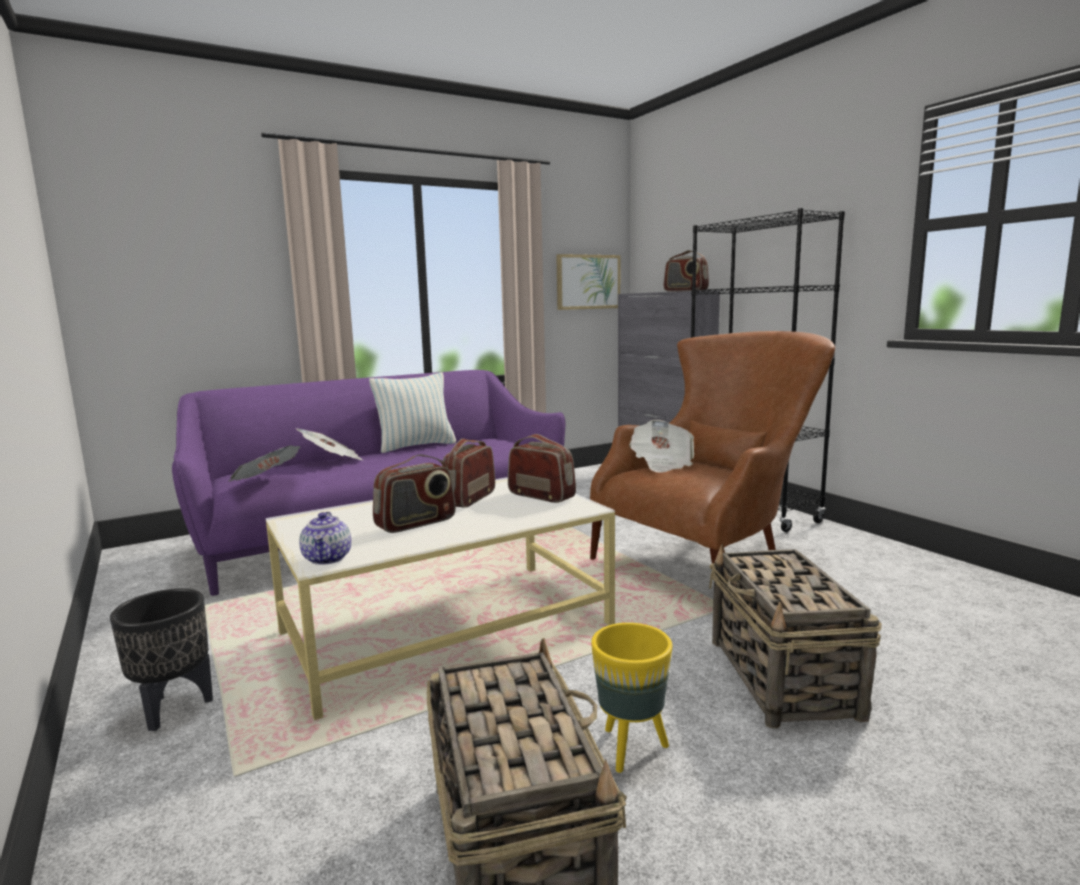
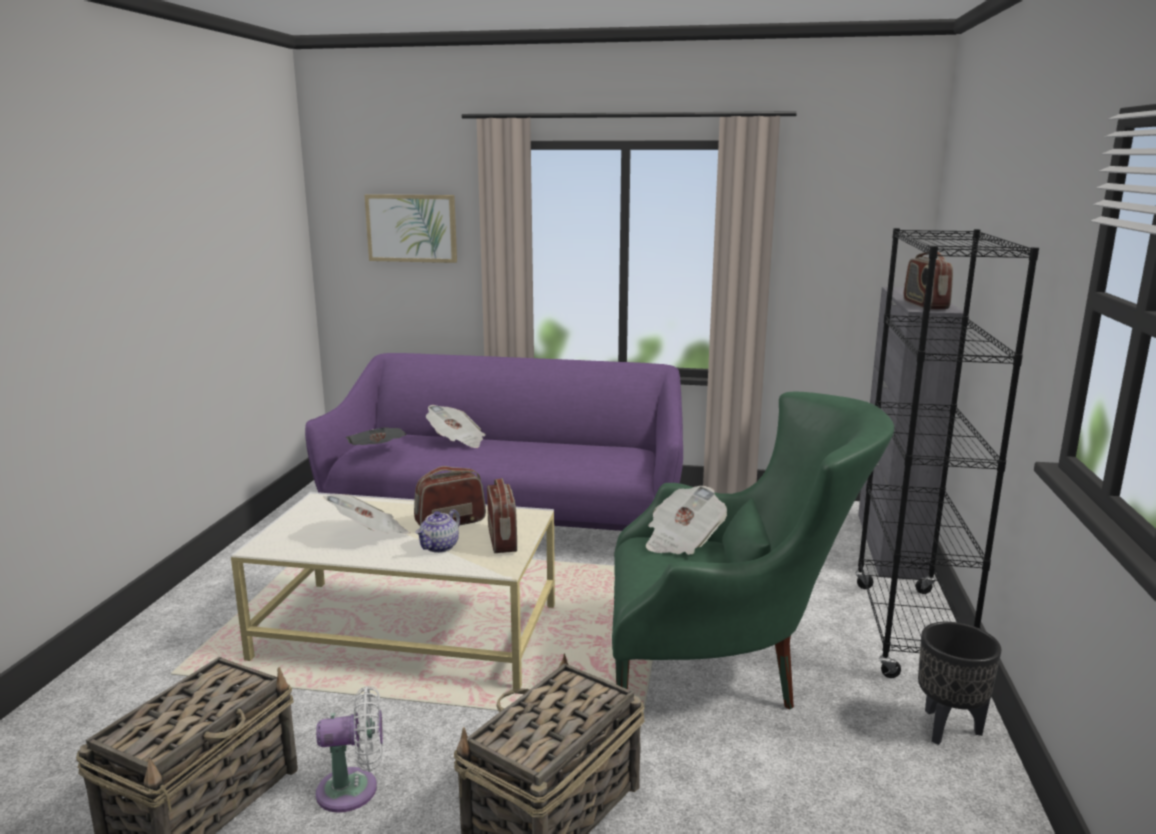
camera: 40 degrees right, 5 degrees up
black planter [110,588,213,731] -> black planter moved to [918,622,1002,745]
teapot [299,512,351,565] -> teapot moved to [415,509,460,553]
pillow [369,373,456,453] -> none
radio [373,455,456,533] -> newspaper [323,494,410,534]
picture [556,254,620,310] -> picture moved to [364,194,457,263]
brown armchair [590,331,835,563] -> green armchair [612,391,894,710]
yellow planter [591,623,672,773] -> white fan [316,686,383,813]

